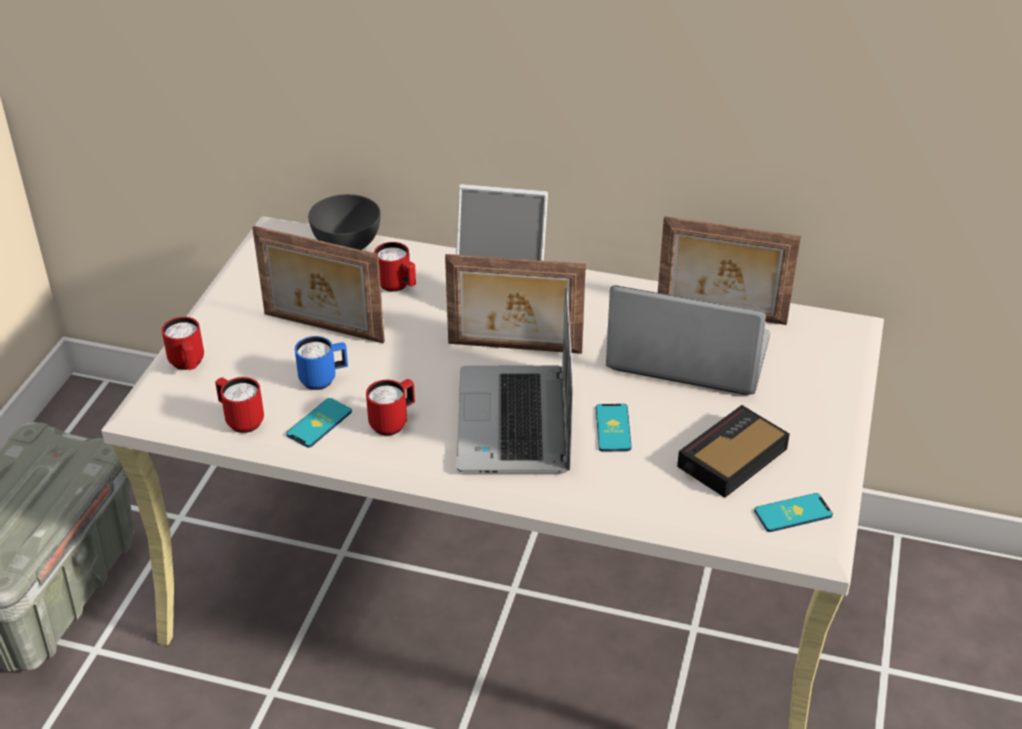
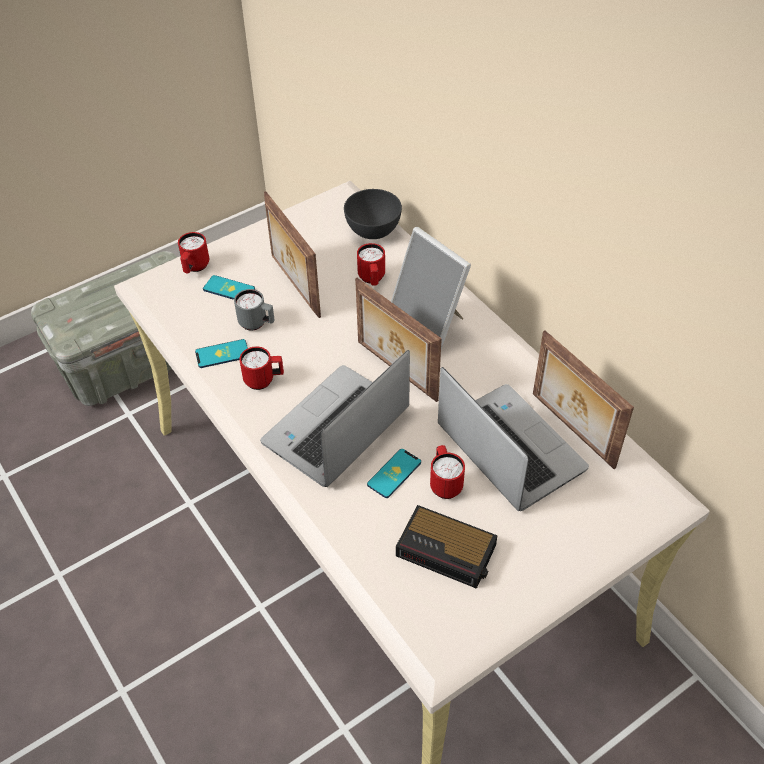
camera: 40 degrees right, 10 degrees up
red mug [215,377,264,433] -> red mug moved to [430,445,465,499]
blue mug [295,336,348,390] -> grey mug [234,289,274,331]
alarm clock [677,405,790,498] -> alarm clock turned 150 degrees counterclockwise [396,505,498,589]
phone [754,493,833,532] -> phone moved to [203,275,255,300]

